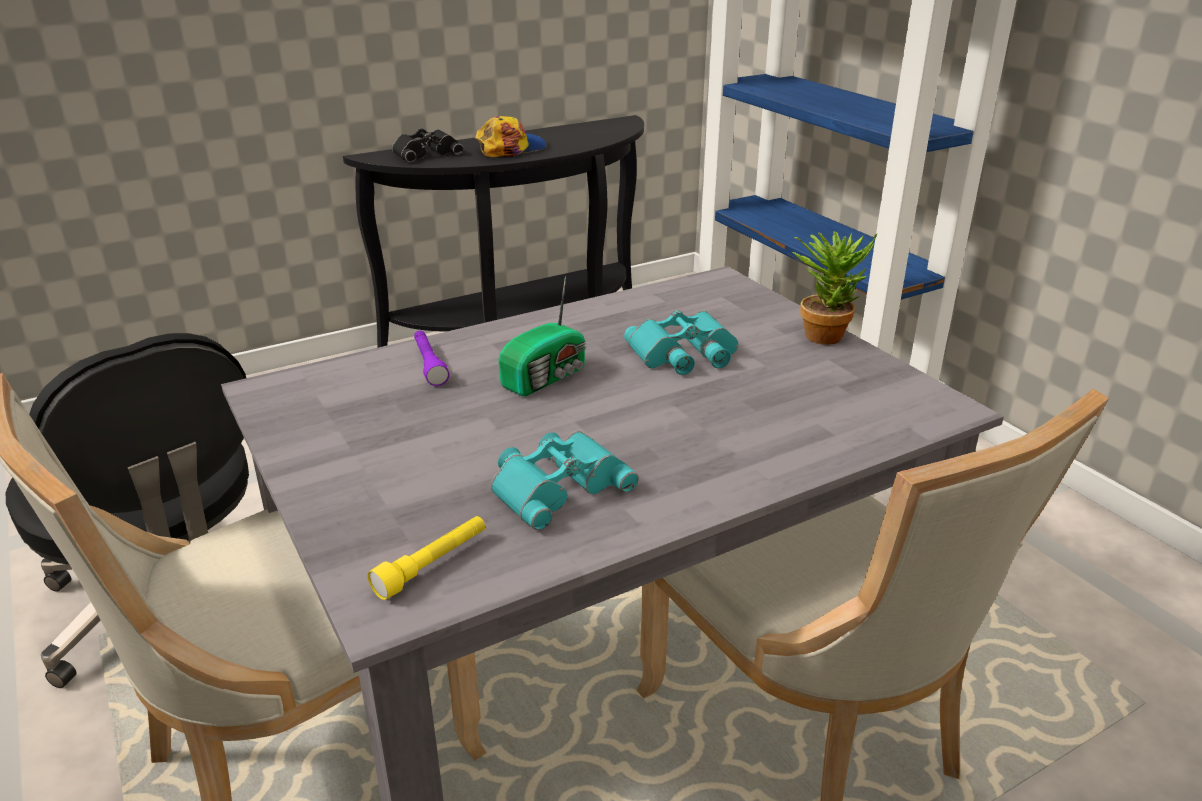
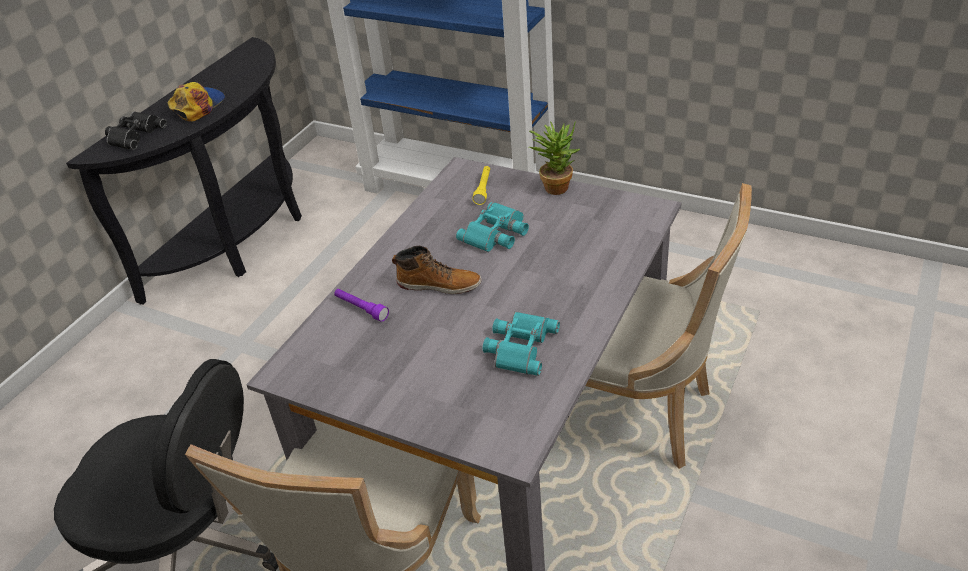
camera: 30 degrees left, 10 degrees up
yellow flashlight [368,516,485,600] -> yellow flashlight moved to [473,166,490,205]
radio [498,277,586,396] -> boot [392,246,482,294]

